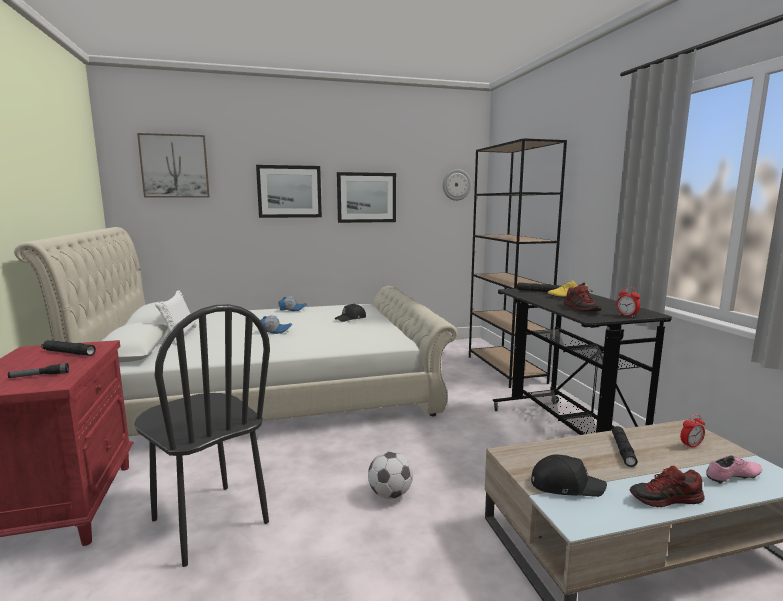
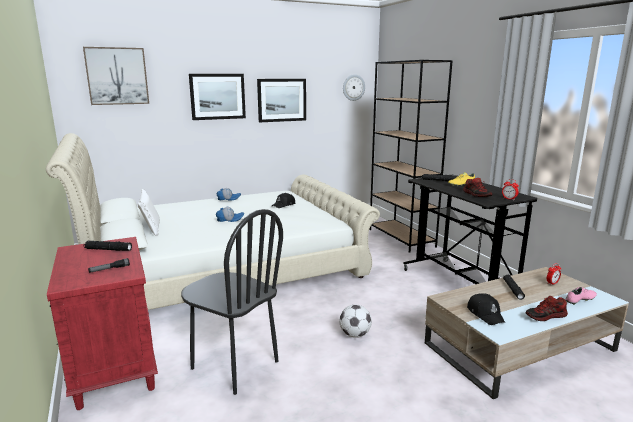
camera: 10 degrees left, 5 degrees up
black cap [531,454,607,497] -> black cap turned 75 degrees clockwise [467,293,505,325]

